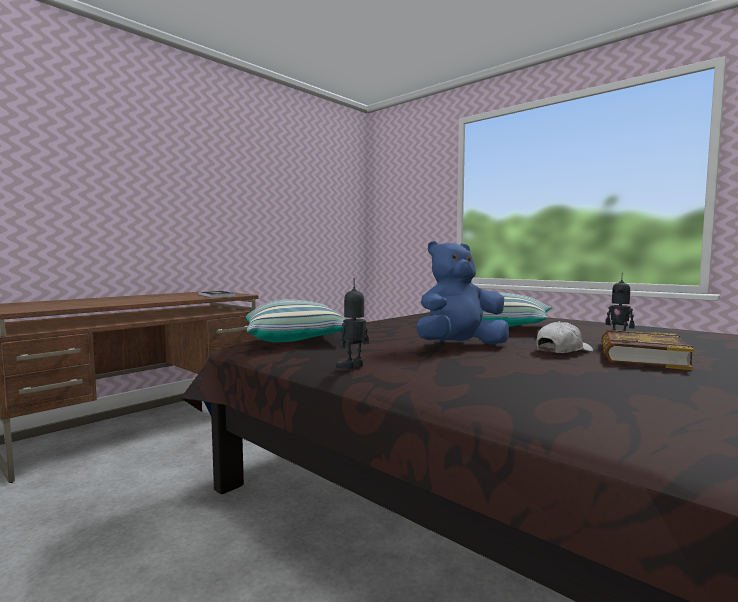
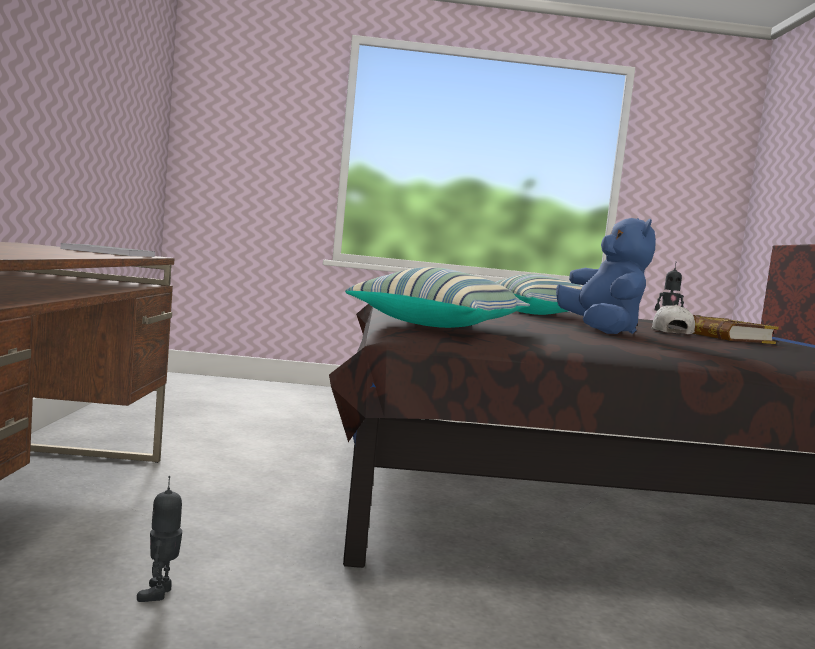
camera: 45 degrees left, 0 degrees up
toy robot [336,278,369,369] -> toy robot moved to [137,476,182,602]
blue plush toy [417,241,509,345] -> blue plush toy turned 150 degrees clockwise [556,218,656,334]

